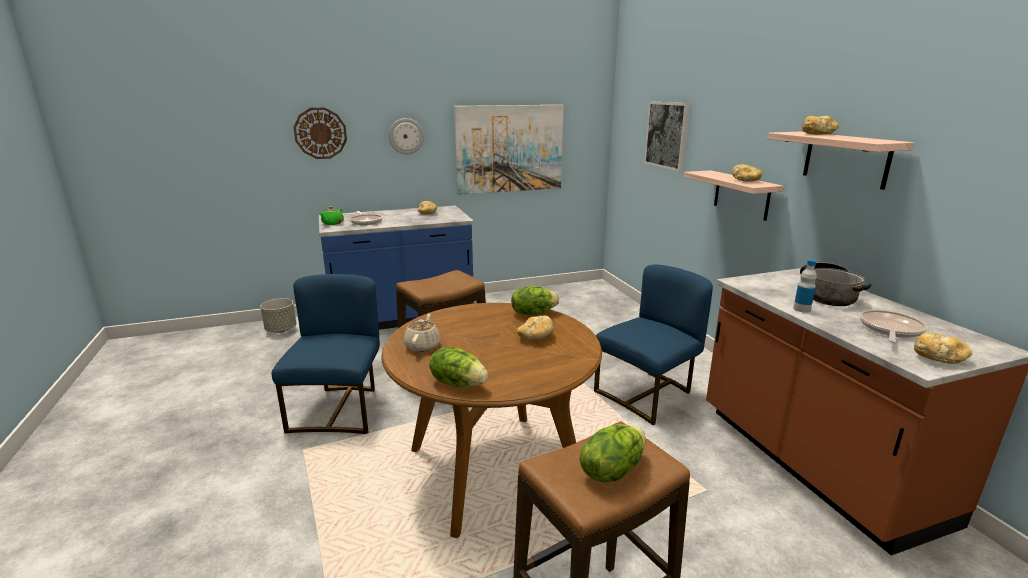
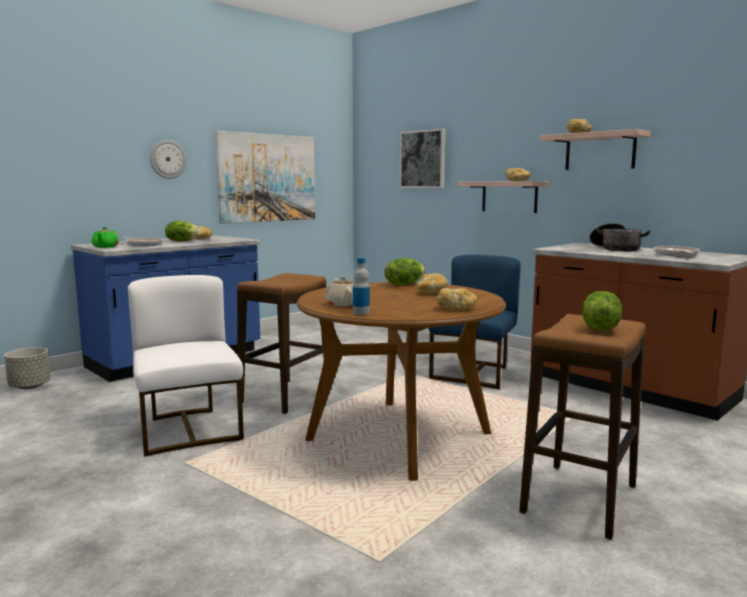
camera: 25 degrees left, 10 degrees down
blue chair [271,274,380,434] -> white chair [128,275,244,457]
wall clock [293,108,347,159] -> none
lettuce [429,347,488,387] -> lettuce moved to [165,221,201,242]
bottle [793,259,817,313] -> bottle moved to [353,258,370,315]
bread [914,333,972,364] -> bread moved to [436,288,477,309]

